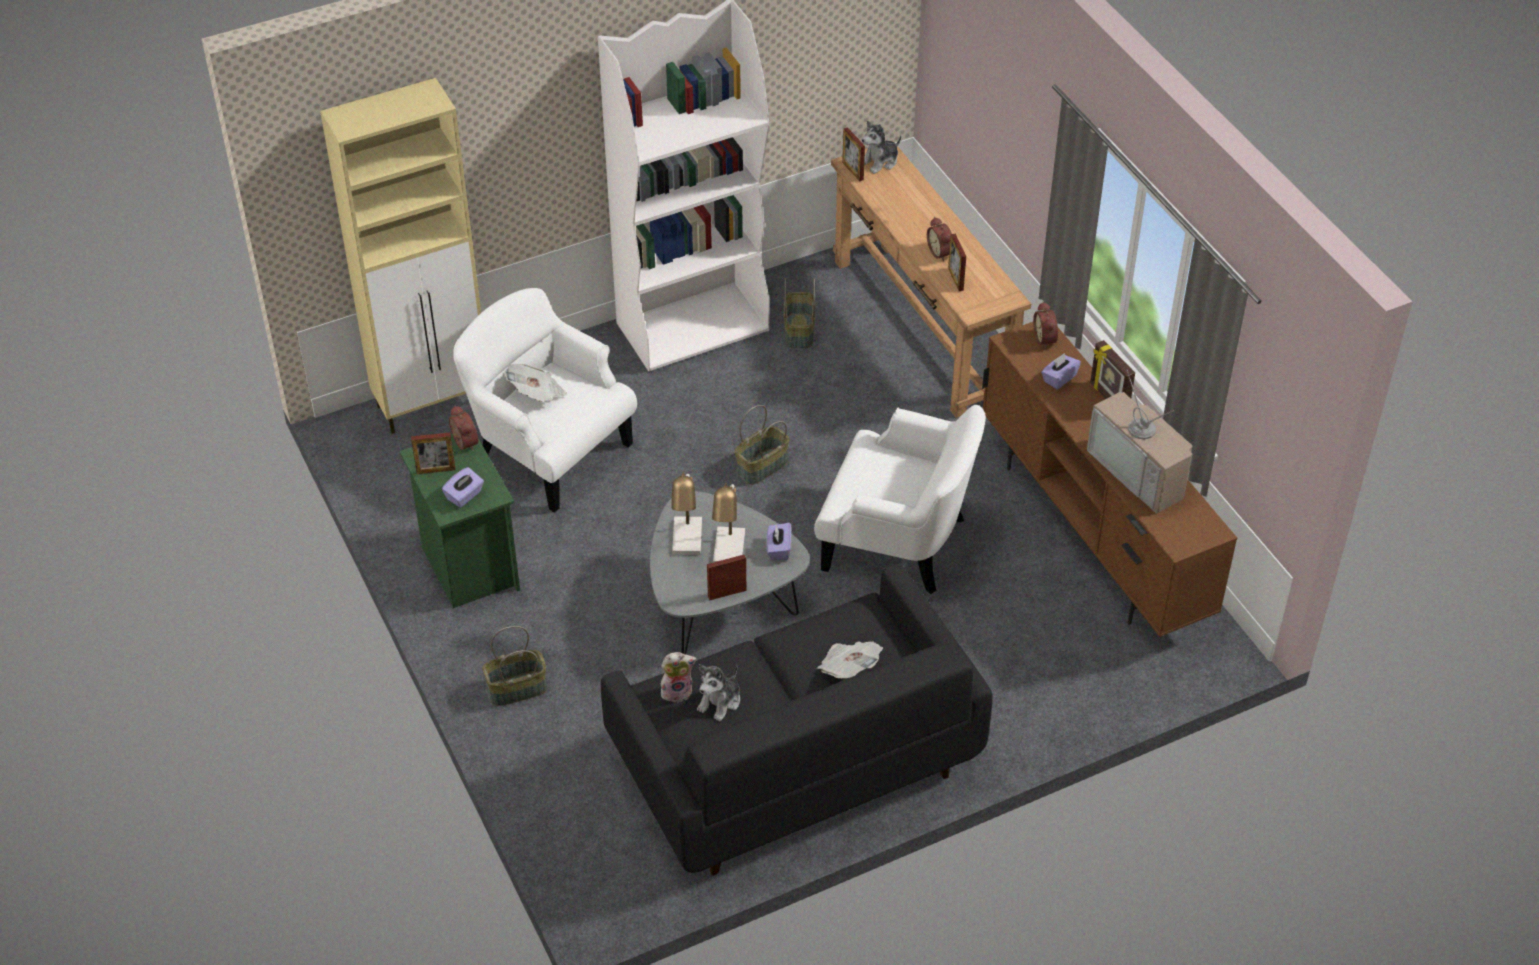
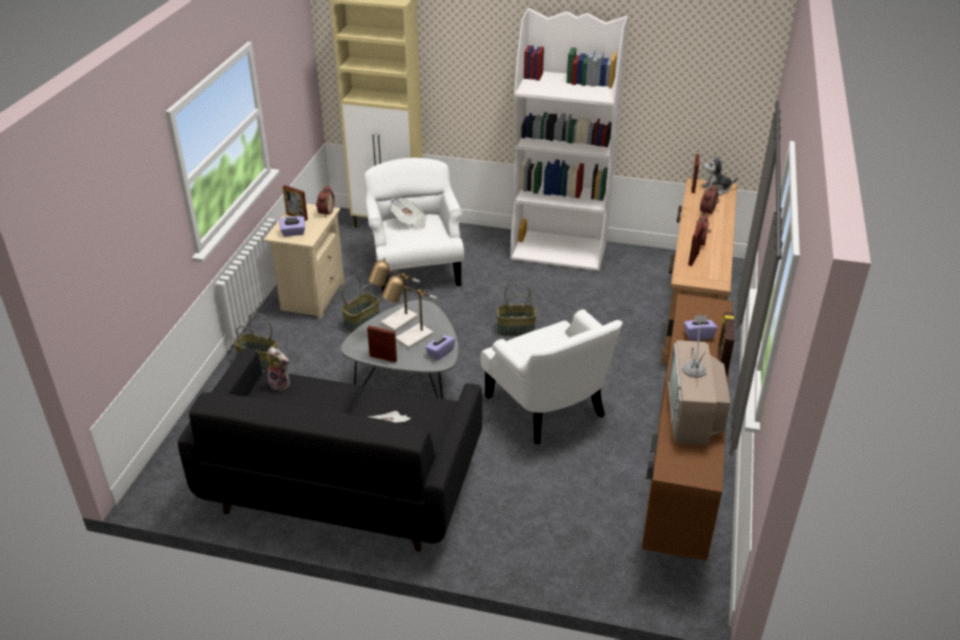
camera: 40 degrees right, 10 degrees down
green nightstand [399,434,520,608] -> beige nightstand [264,204,344,320]
plush toy [697,664,740,721] -> none
basket [783,278,815,349] -> basket moved to [341,276,380,332]
alarm clock [1033,302,1058,349] -> alarm clock moved to [700,185,720,215]

